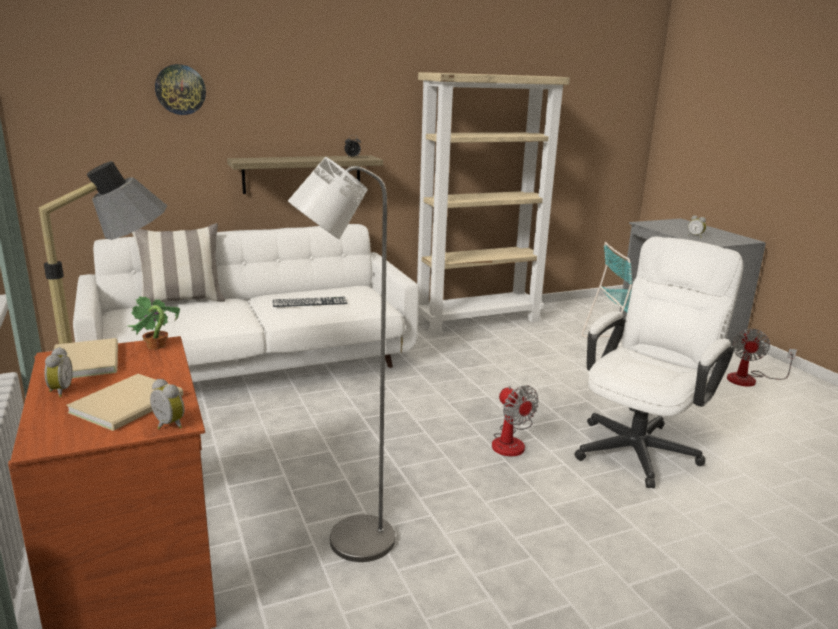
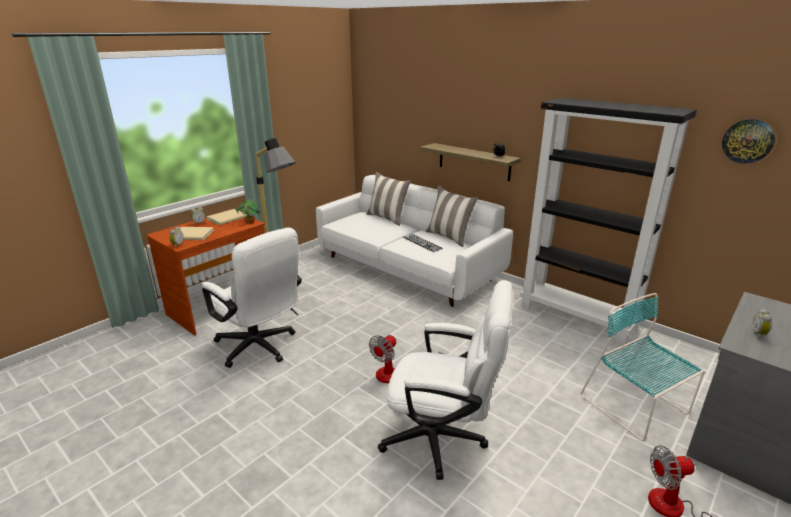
camera: 65 degrees right, 5 degrees up
wall clock [155,64,206,115] -> wall clock moved to [722,119,775,163]
grey floor lamp [288,157,395,562] -> white office chair [202,228,302,368]
beige bookcase [417,72,570,336] -> black bookcase [520,98,697,345]
none -> pillow [426,186,478,247]

